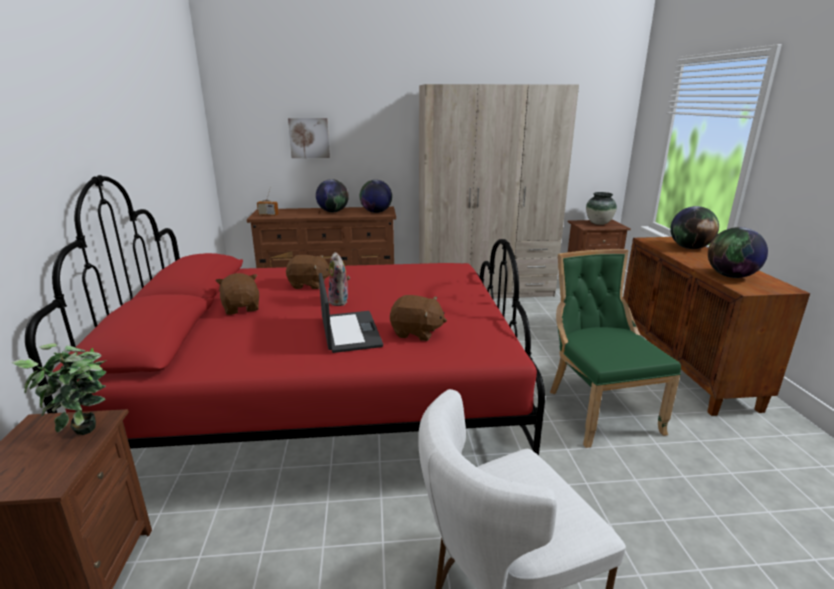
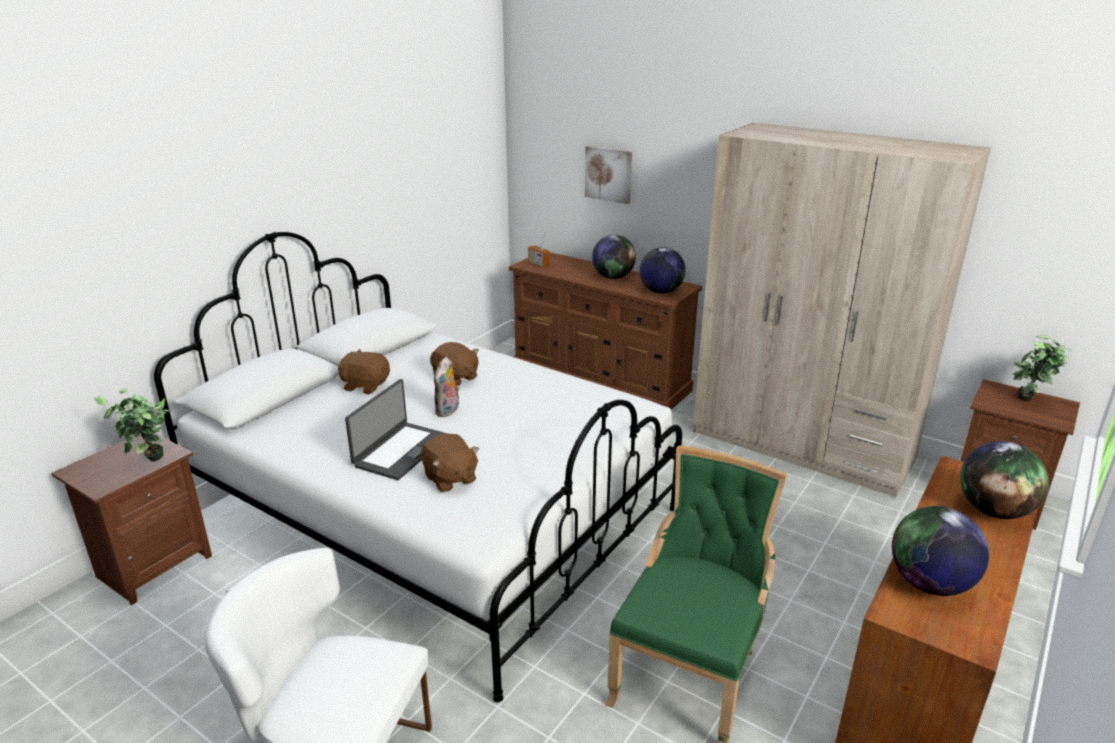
camera: 40 degrees right, 5 degrees up
red bed [25,175,545,455] -> white bed [154,232,682,702]
brown plush toy [216,273,259,315] -> brown plush toy turned 90 degrees counterclockwise [338,349,390,394]
vase [586,192,617,225] -> potted plant [1012,336,1072,401]

